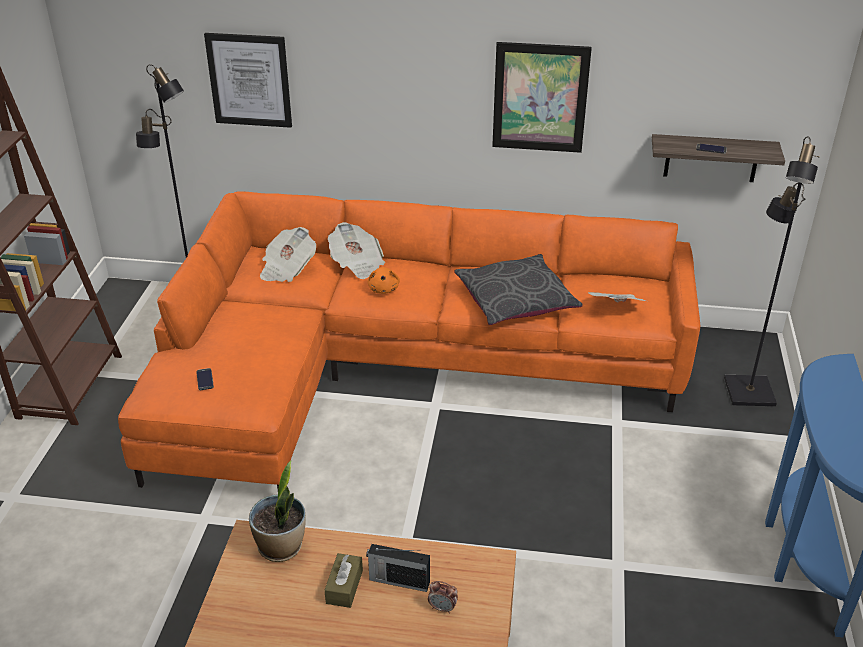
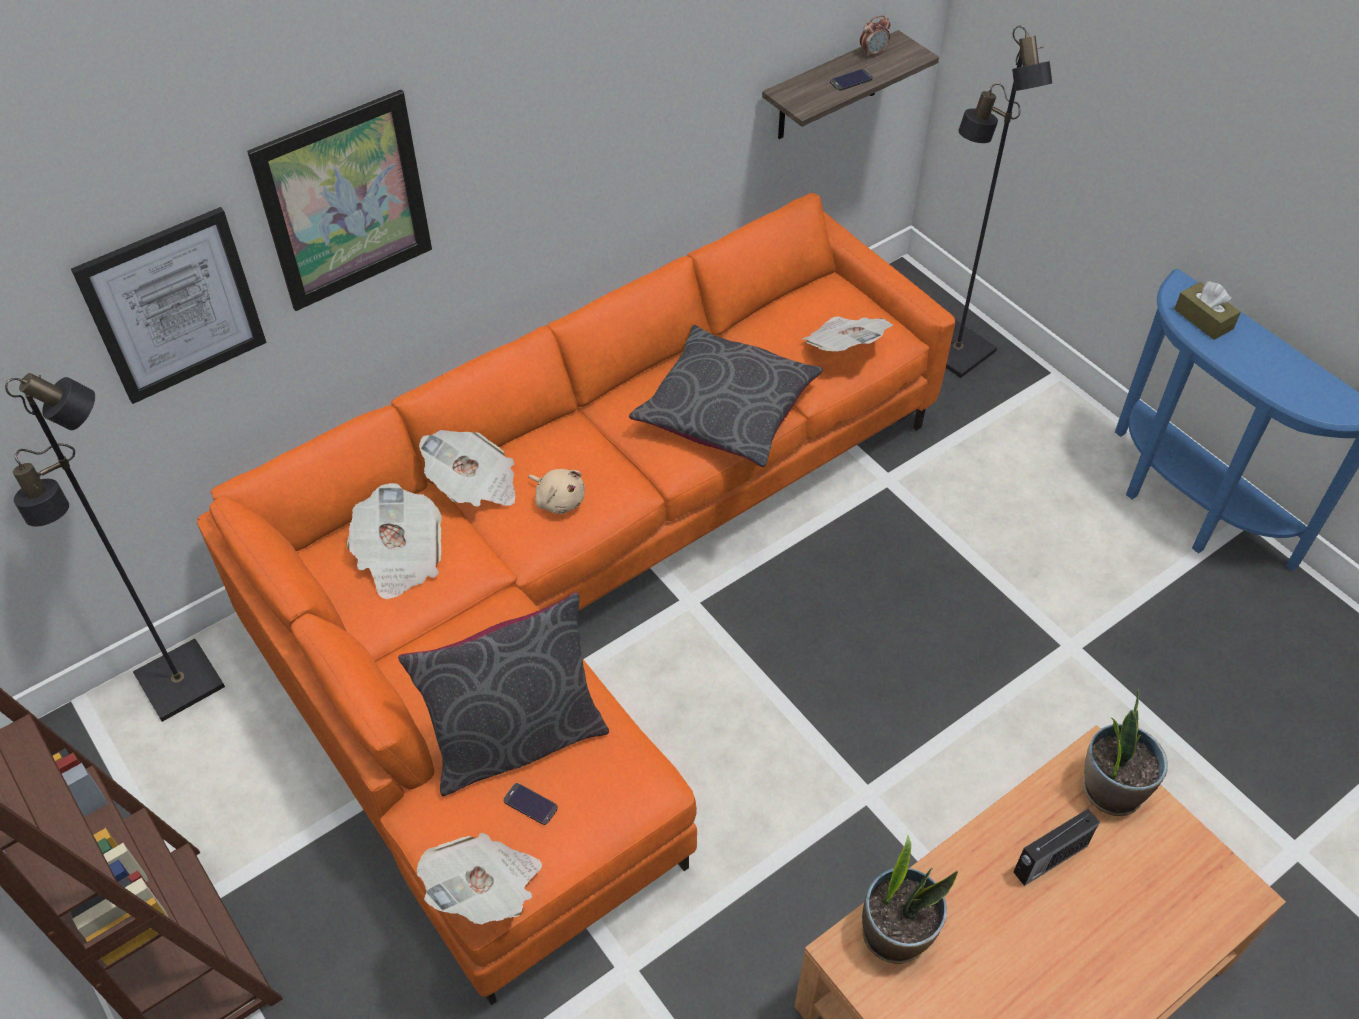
camera: 45 degrees left, 15 degrees up
brown tissue box [324,553,363,608] -> brown tissue box moved to [1174,281,1241,340]
orange plush toy [367,267,400,294] -> beige plush toy [528,469,585,514]
alarm clock [428,581,458,614] -> alarm clock moved to [860,16,891,58]
picture [492,42,592,153] -> picture moved to [247,90,432,311]
none -> grey pillow [398,592,609,796]
none -> newspaper [417,833,542,924]
none -> potted plant [1083,689,1168,816]

